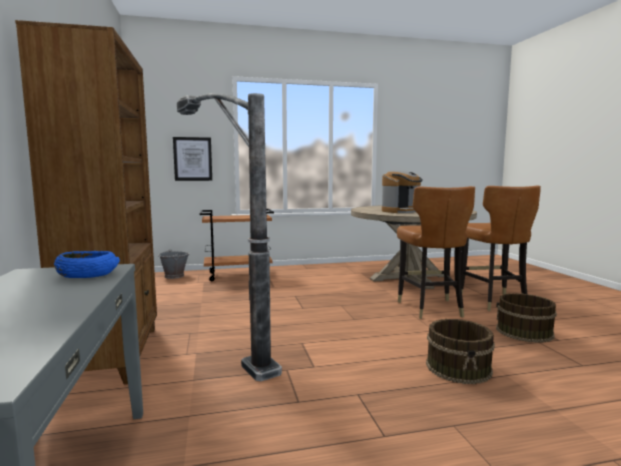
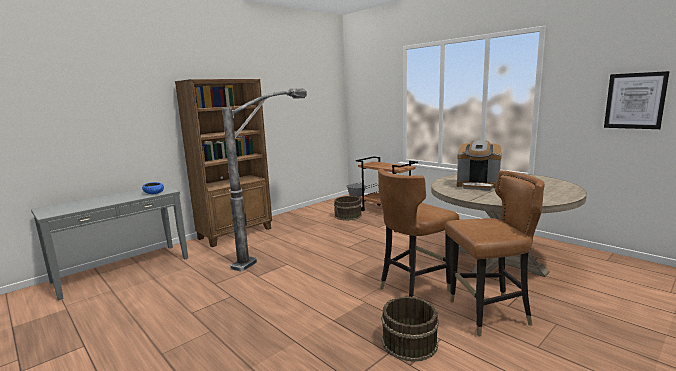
camera: 60 degrees right, 5 degrees up
picture [173,137,212,181] -> picture moved to [604,71,670,129]
brown bucket [426,319,495,384] -> brown bucket moved to [334,196,362,220]
brown chair [461,185,541,311] -> brown chair turned 150 degrees counterclockwise [445,170,545,337]

